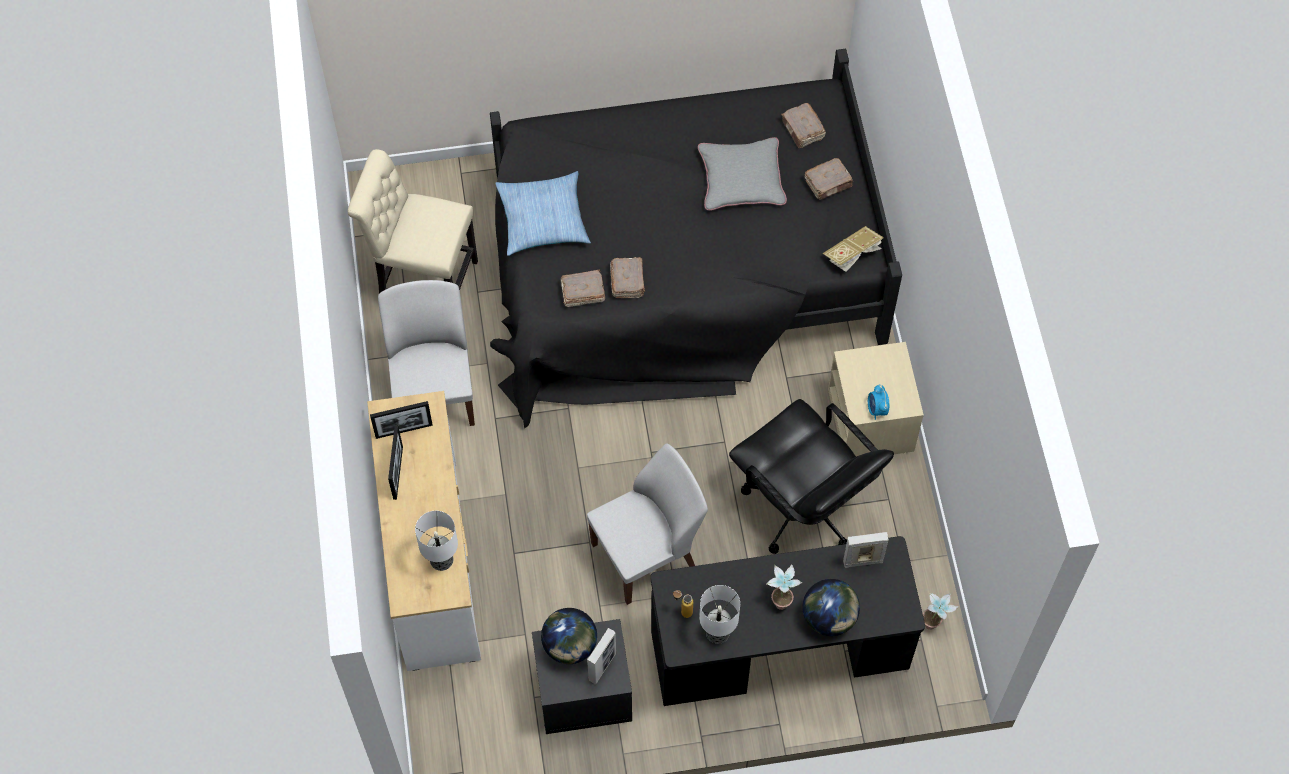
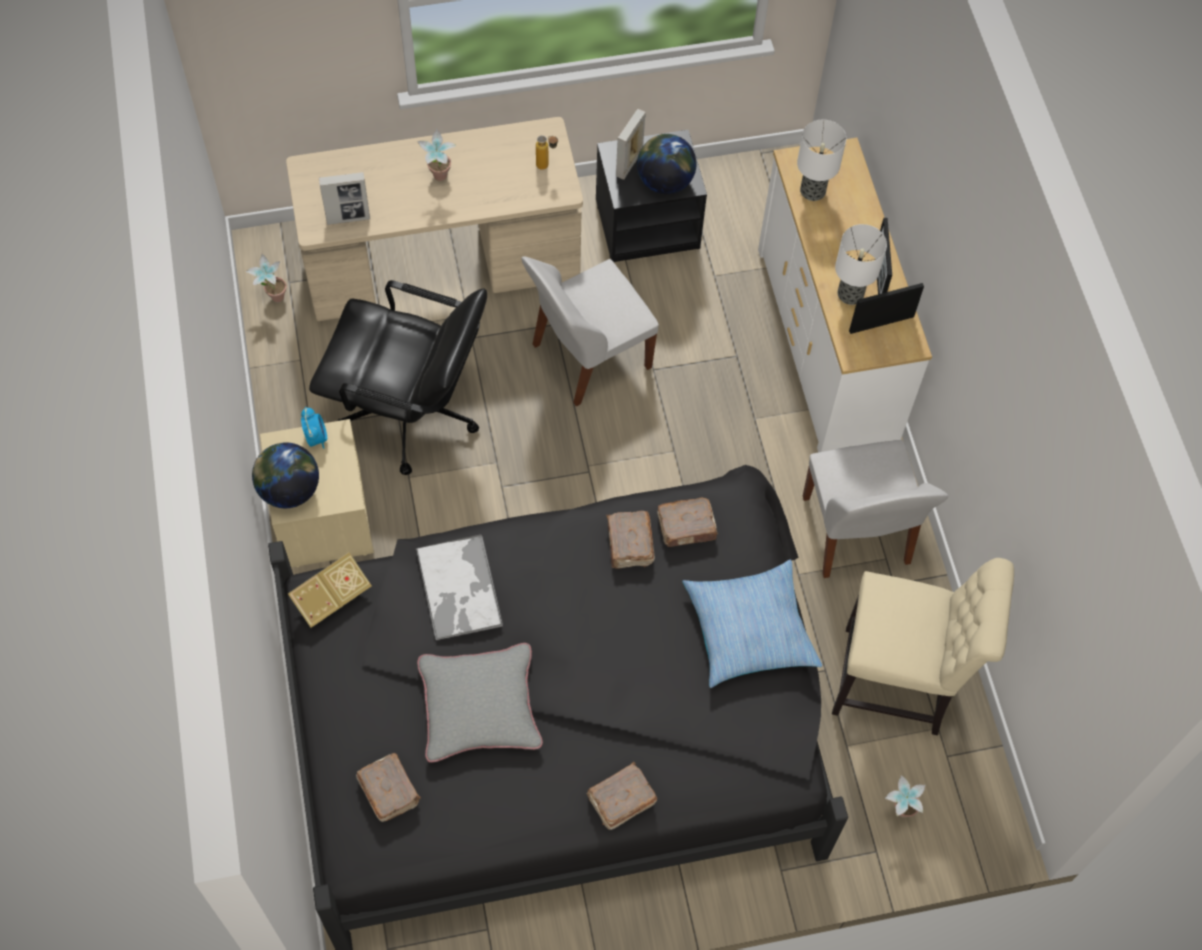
camera: 175 degrees right, 0 degrees up
black desk [651,536,925,706] -> beige desk [286,117,583,321]
table lamp [699,585,740,644] -> table lamp moved to [835,224,887,305]
black office chair [729,399,894,554] -> black office chair turned 150 degrees clockwise [309,280,487,475]
globe [802,579,860,636] -> globe moved to [252,442,319,508]
brown book [805,158,853,200] -> brown book moved to [586,762,657,830]
none -> tray [416,534,503,640]
none -> potted plant [885,775,925,818]

